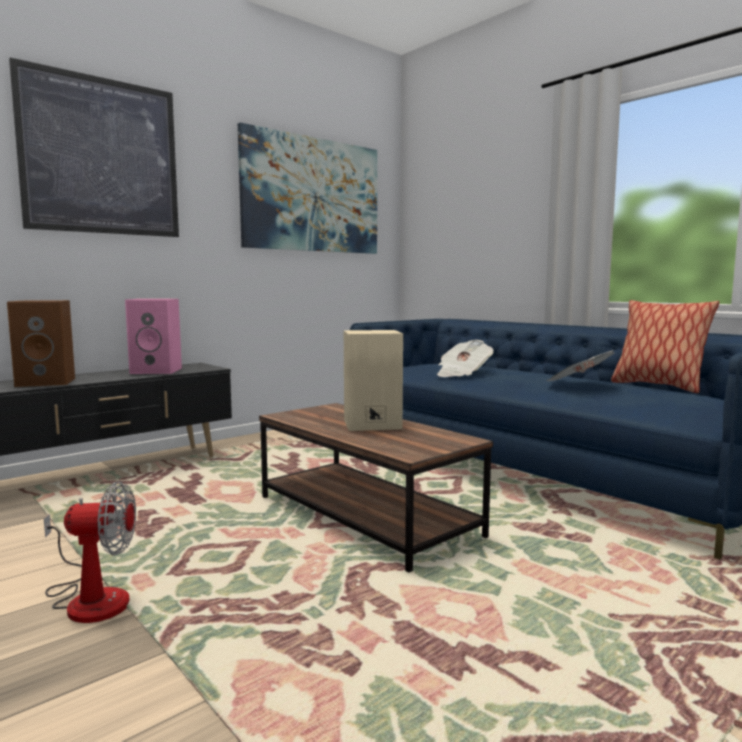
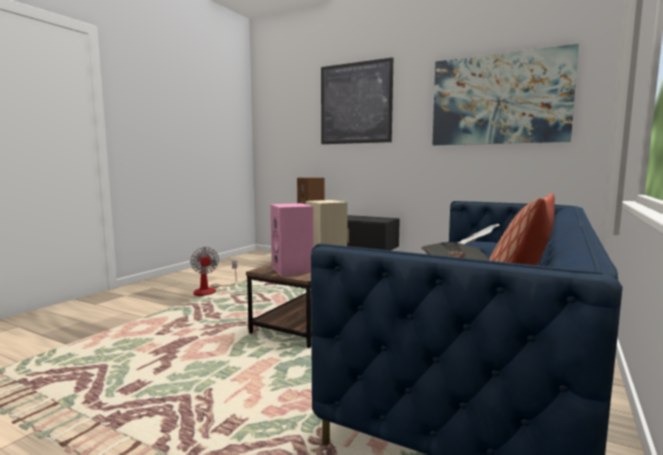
camera: 70 degrees right, 0 degrees up
pink speaker [125,299,182,374] -> pink speaker moved to [270,203,313,276]

